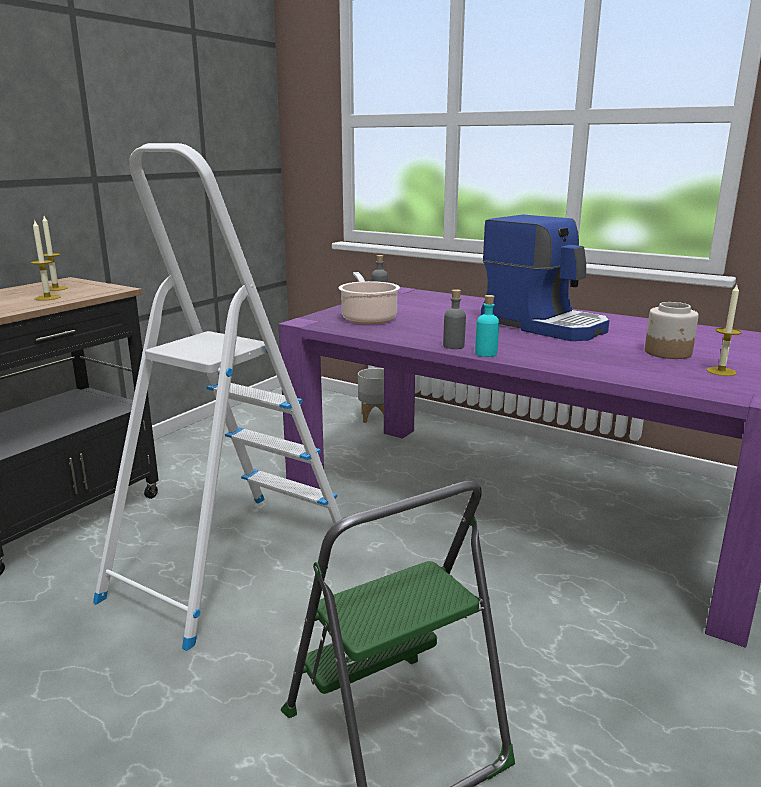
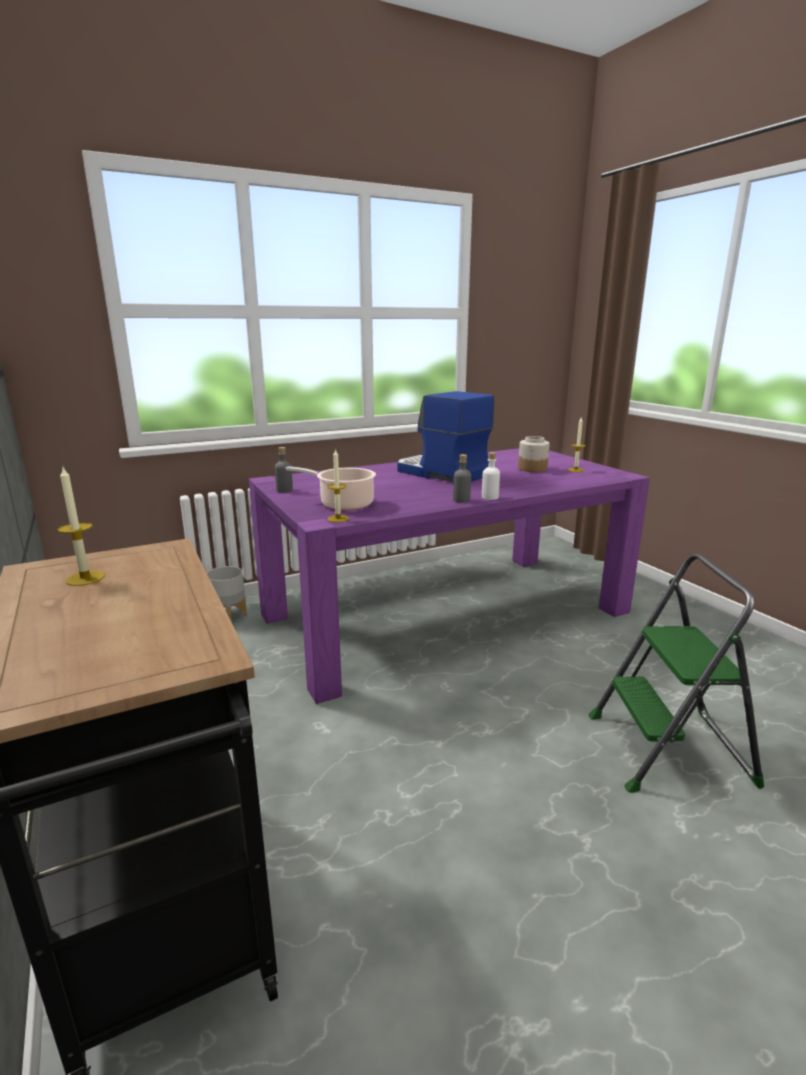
camera: 60 degrees left, 0 degrees up
candle [30,219,60,301] -> candle moved to [327,448,349,522]
white step ladder [93,143,342,651] -> none
turquoise bottle [475,295,499,357] -> white bottle [482,452,500,500]
coffee machine [481,215,610,341] -> coffee machine turned 120 degrees counterclockwise [397,391,494,483]

